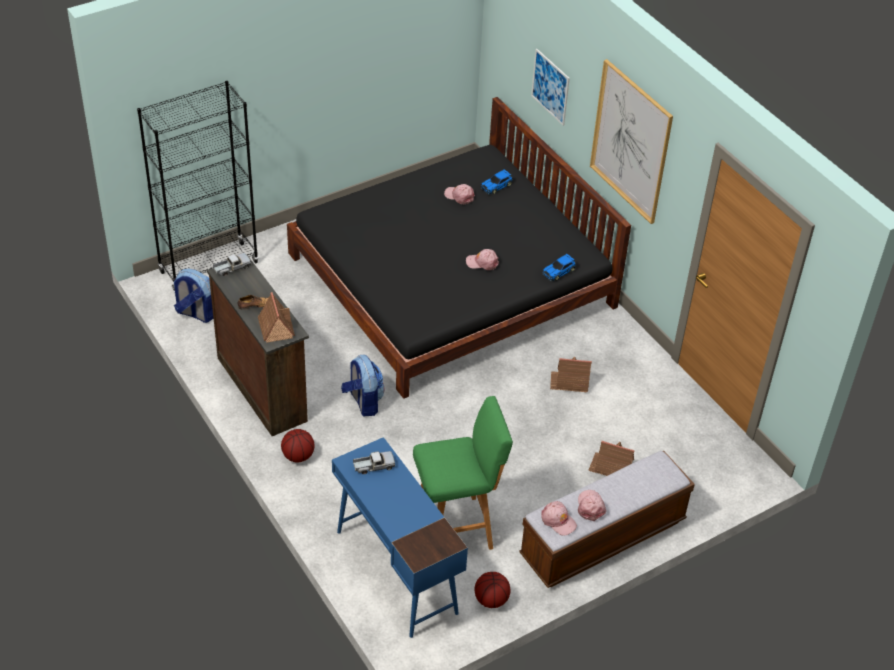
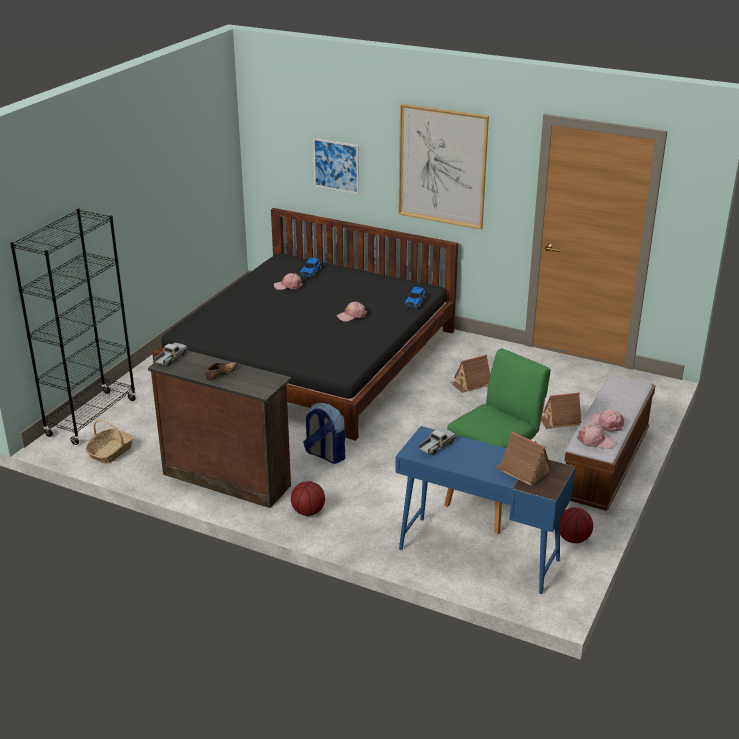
camera: 30 degrees left, 15 degrees down
backpack [174,269,214,323] -> basket [85,419,133,464]
toy house [258,292,295,343] -> toy house moved to [495,432,551,486]

